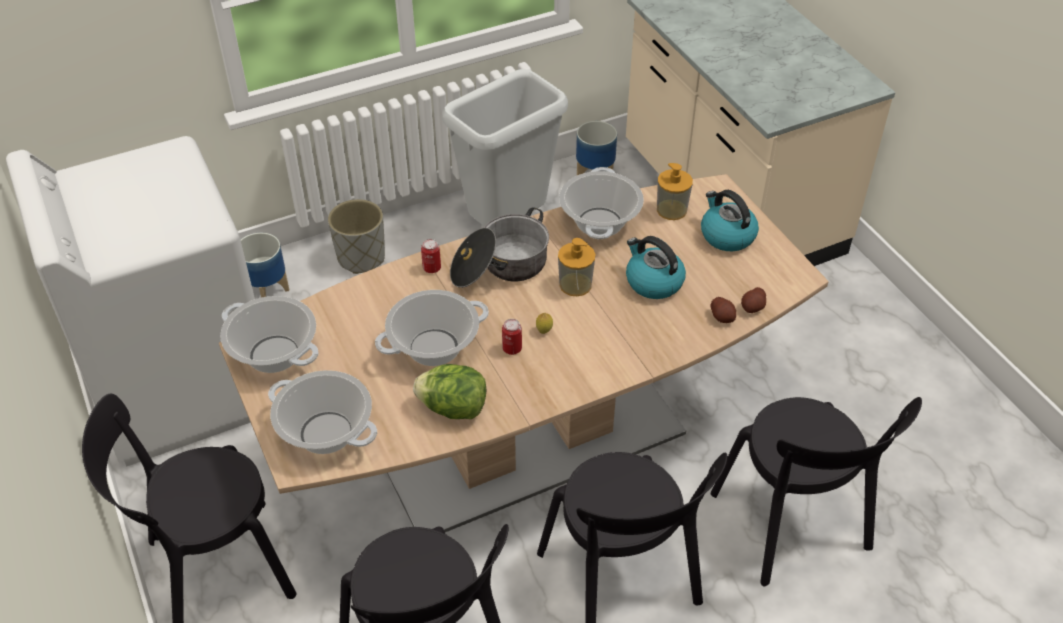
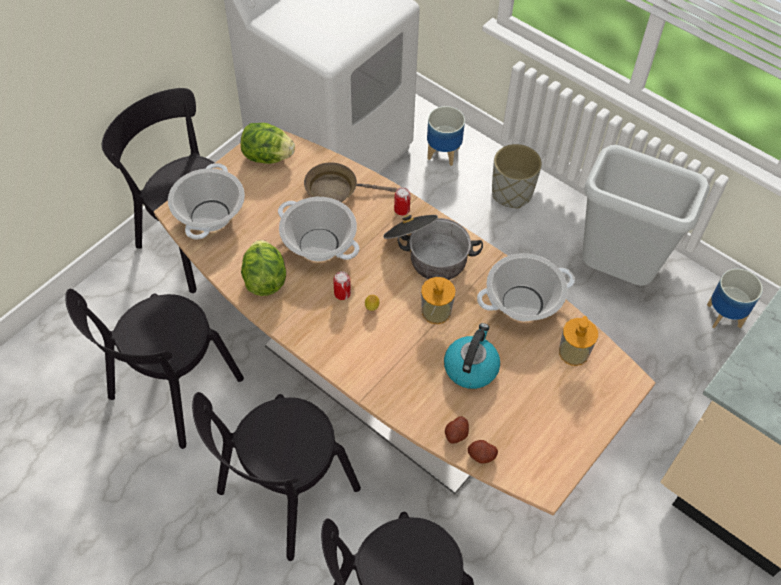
camera: 65 degrees right, 10 degrees up
cooking pot [220,296,319,373] -> lettuce [241,123,295,164]
kettle [701,190,759,251] -> none
none -> brown frying pan [304,162,397,202]

